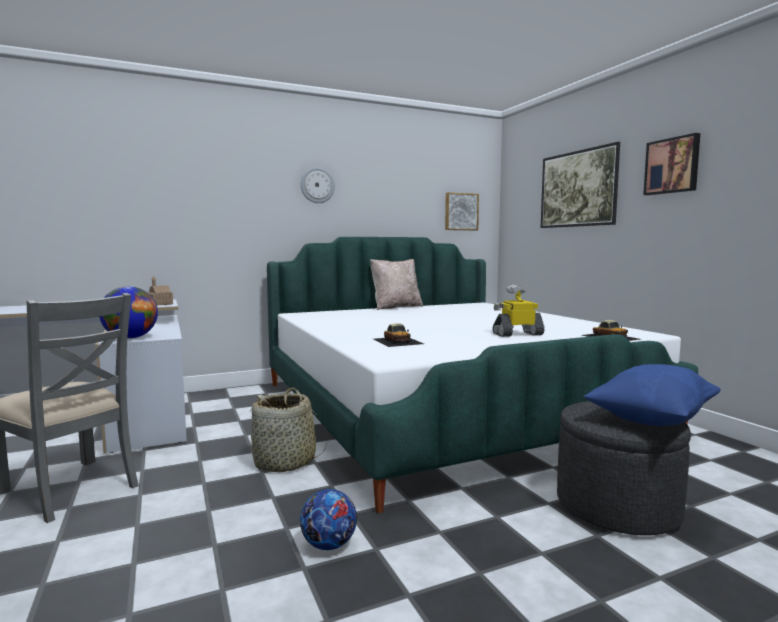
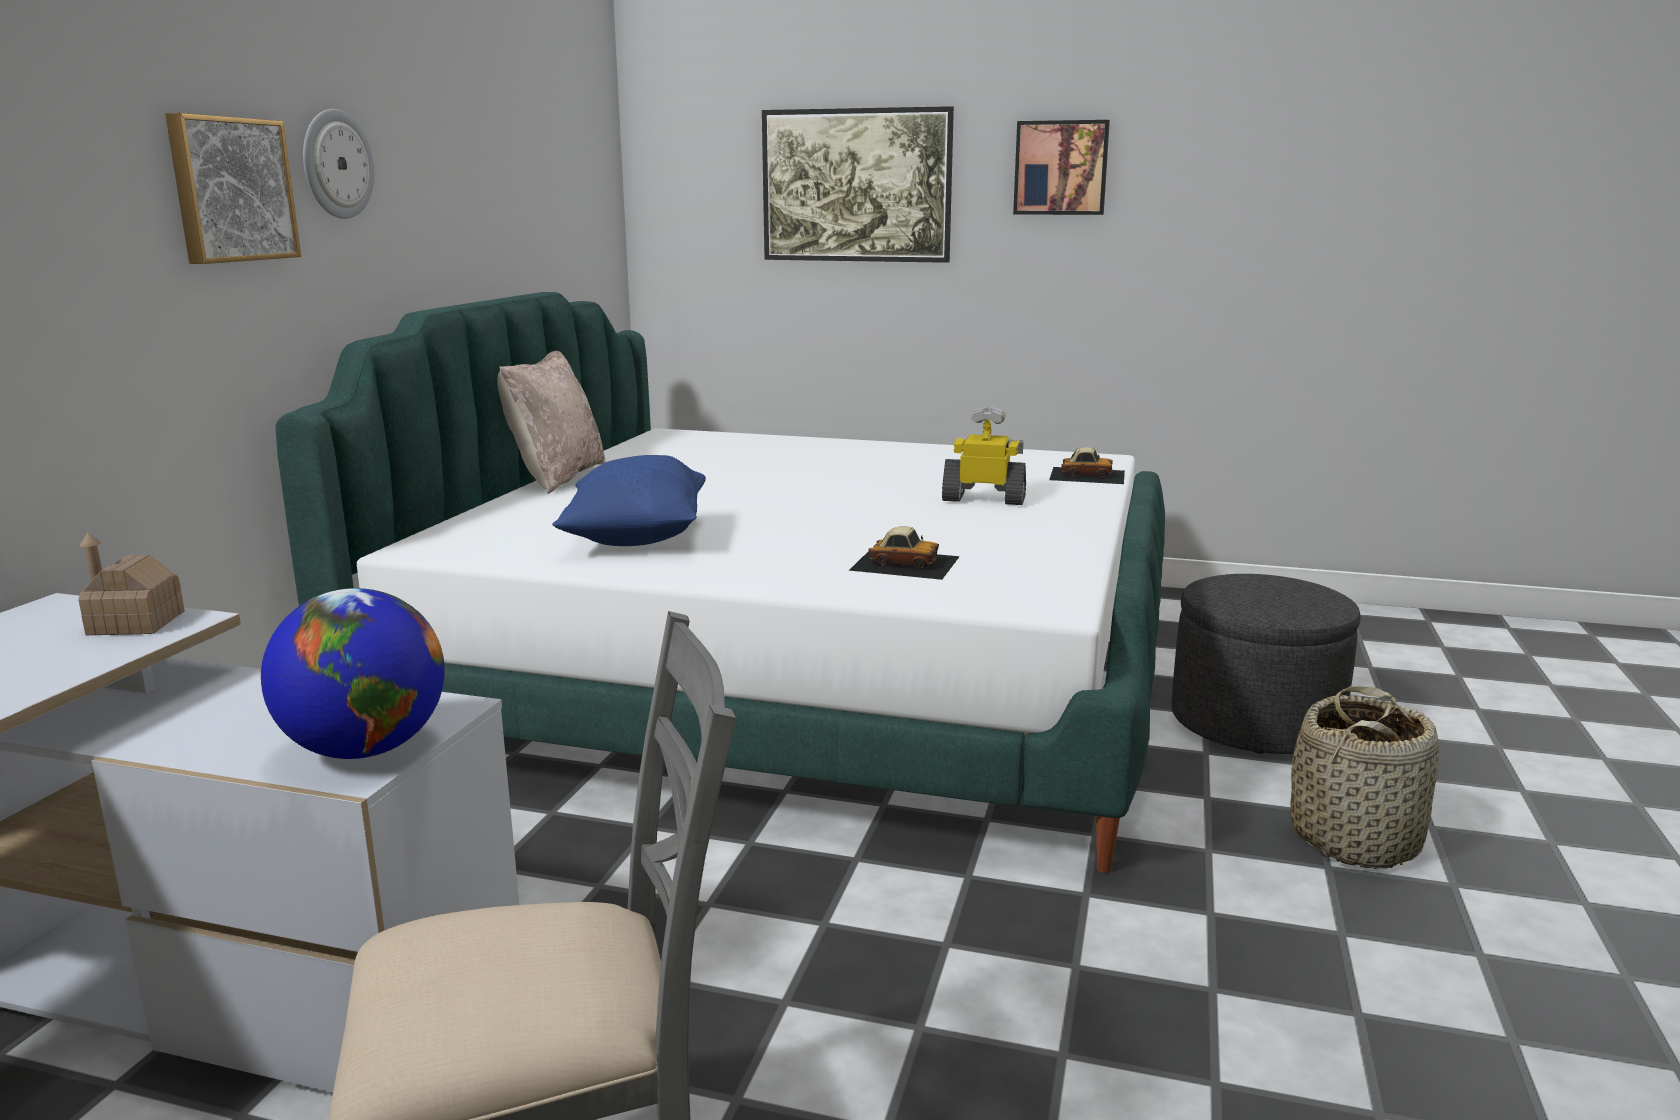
camera: 50 degrees left, 10 degrees up
basket [248,387,327,472] -> basket moved to [1290,686,1439,869]
football [300,489,357,550] -> none
picture [445,192,479,230] -> picture moved to [165,113,301,264]
toy robot [492,285,545,337] -> toy robot turned 75 degrees clockwise [942,406,1026,505]
blue pillow [584,364,721,426] -> blue pillow moved to [552,455,706,546]

